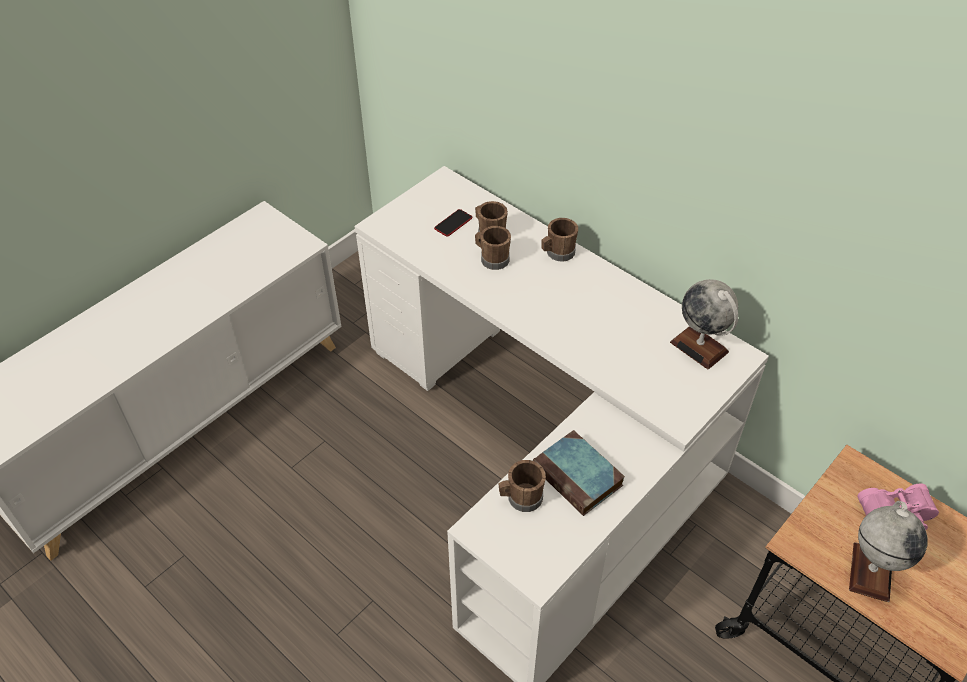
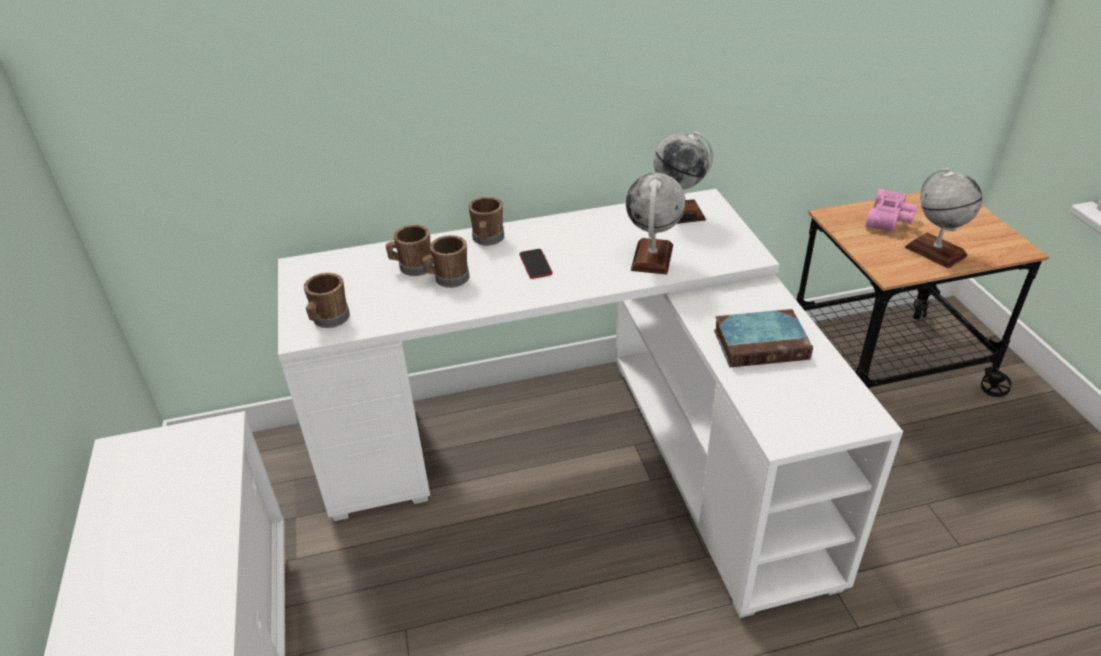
camera: 55 degrees left, 10 degrees down
phone [434,209,472,237] -> phone moved to [519,249,553,279]
brown mug [498,460,546,512] -> brown mug moved to [304,273,350,328]
none -> globe [626,173,686,274]

